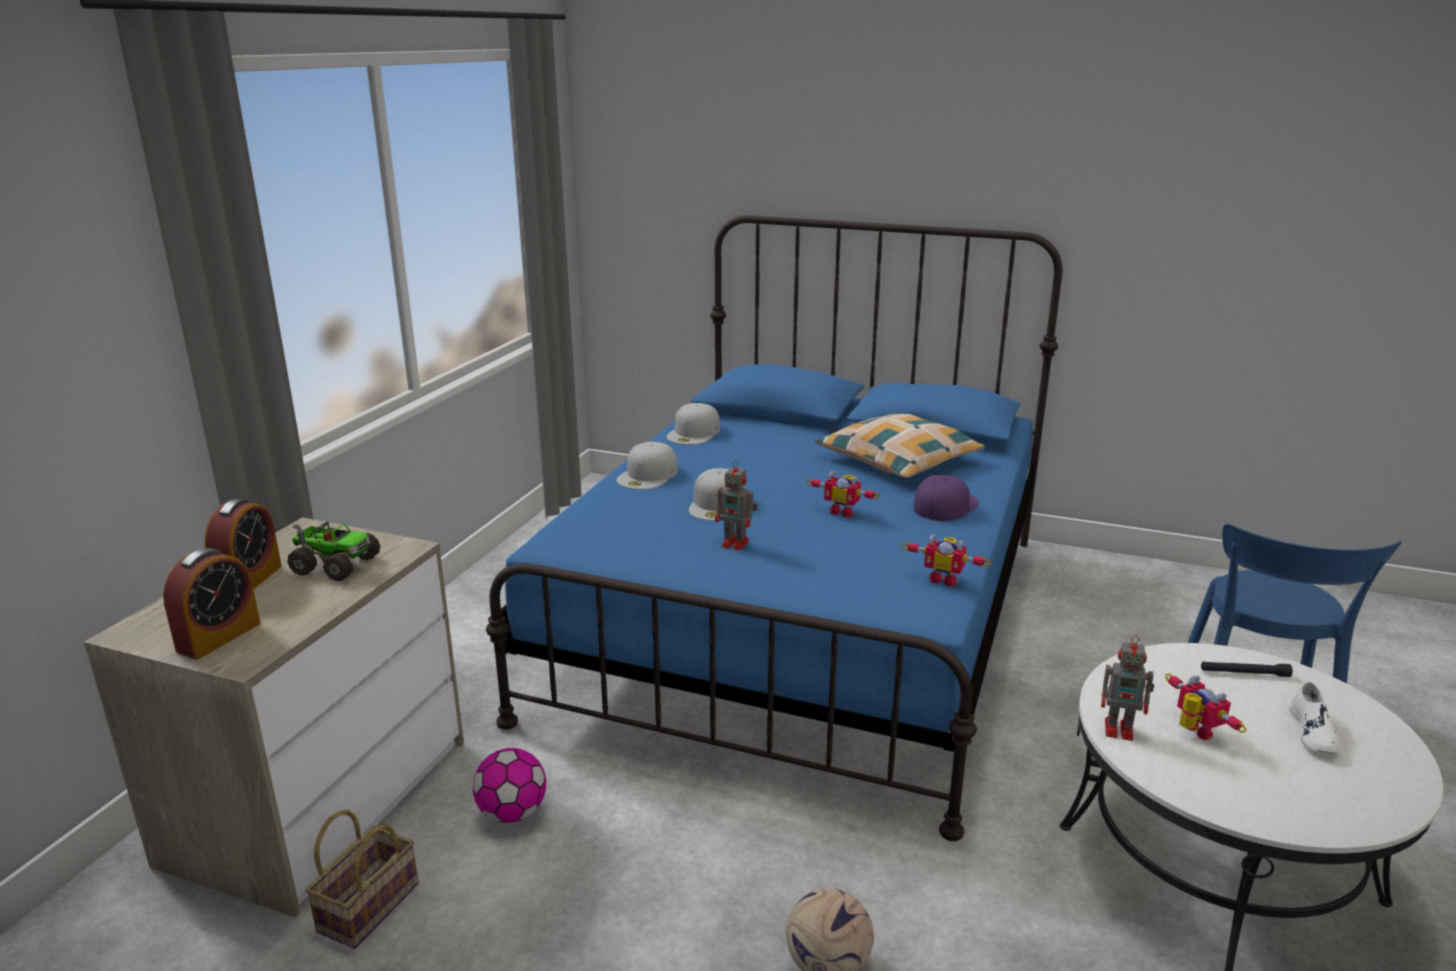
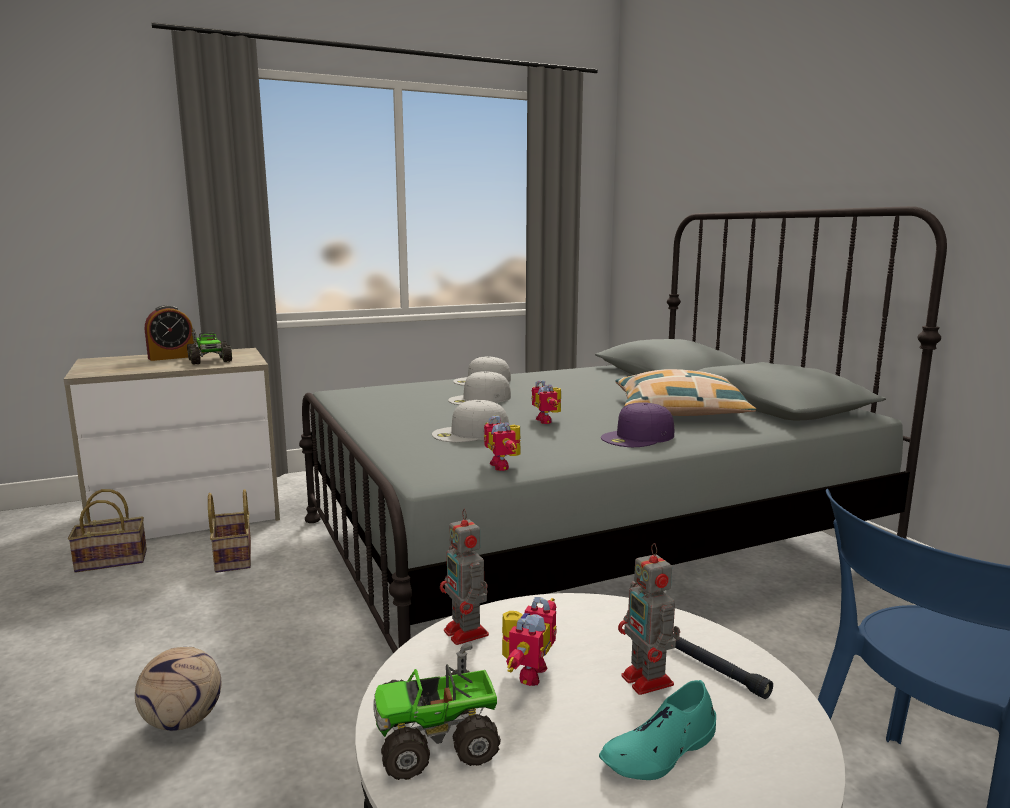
camera: 45 degrees right, 10 degrees down
alarm clock [163,548,261,659] -> none
football [473,748,546,823] -> basket [208,489,251,573]
blue bed [486,215,1063,841] -> grey bed [299,206,947,653]
white cap [667,403,720,445] -> white cap moved to [432,400,509,442]
toy robot [715,460,758,551] -> toy robot moved to [618,543,680,695]
purple cap [913,475,979,521] -> purple cap turned 150 degrees clockwise [601,402,674,447]
white shoe [1289,681,1341,754] -> turquoise shoe [599,680,716,780]
none -> toy truck [373,643,501,780]

